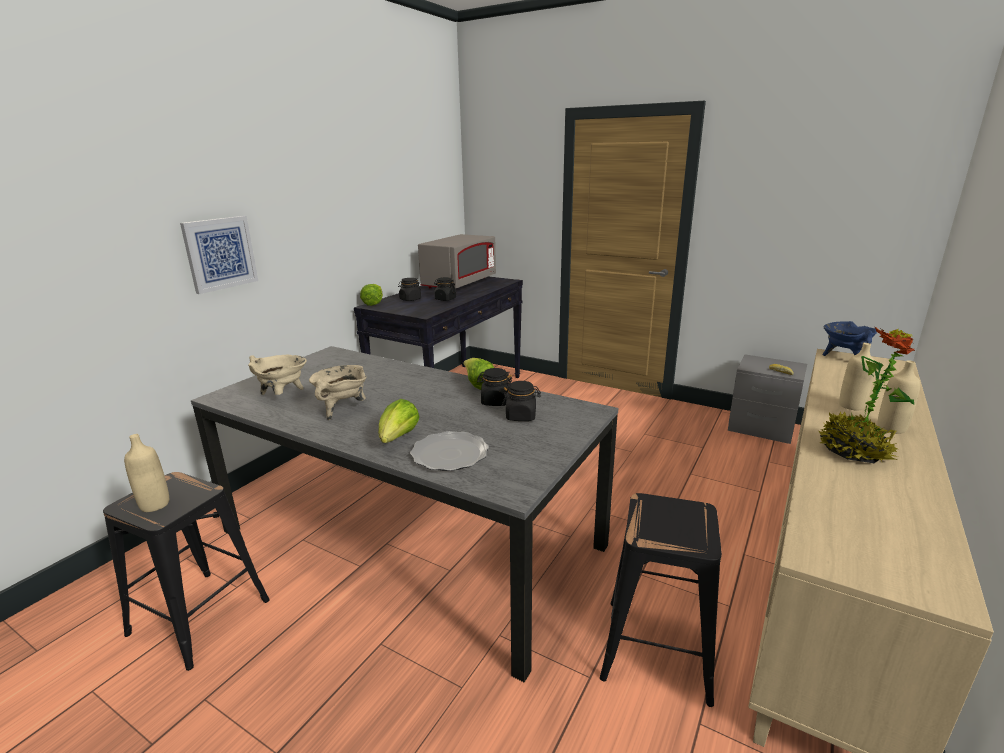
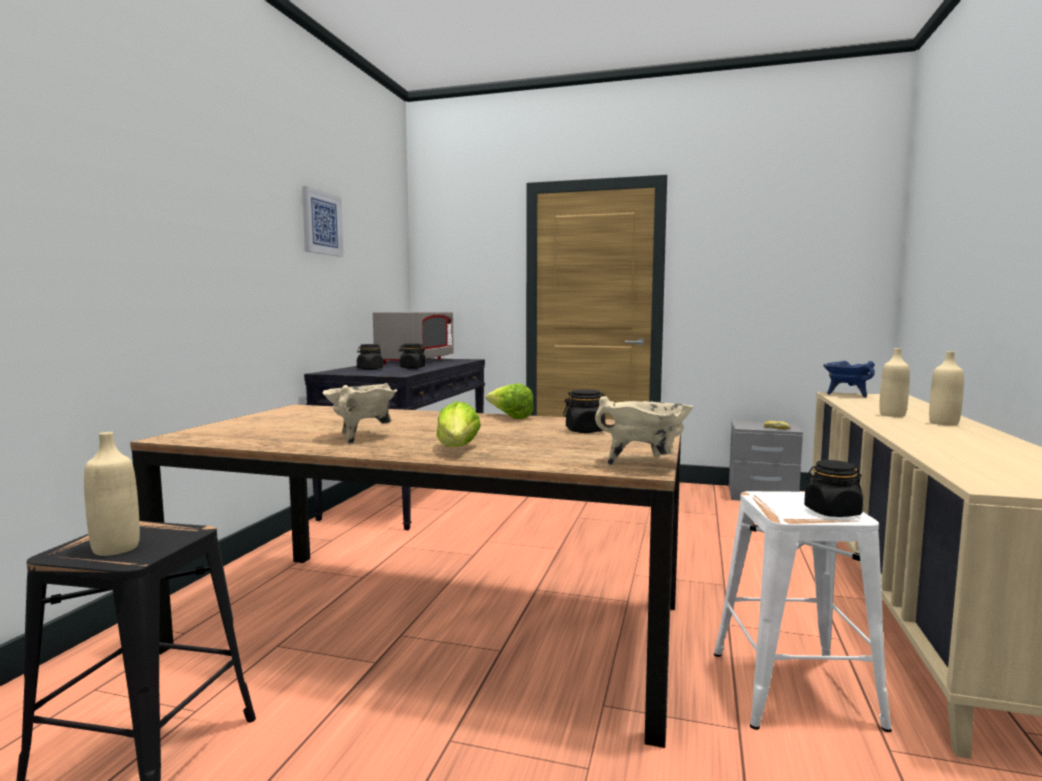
camera: 15 degrees left, 15 degrees down
picture [180,216,258,294] -> picture moved to [302,186,344,257]
grey dining table [191,346,618,683] -> brown dining table [130,404,681,748]
beige cooking pot [248,355,307,395] -> beige cooking pot moved to [595,396,694,465]
lettuce [360,284,383,306] -> none
plate [410,431,489,471] -> none
black jar [477,368,512,406] -> black jar moved to [804,460,863,517]
black stool [600,493,722,707] -> white stool [714,491,892,732]
potted plant [819,327,915,463] -> none

